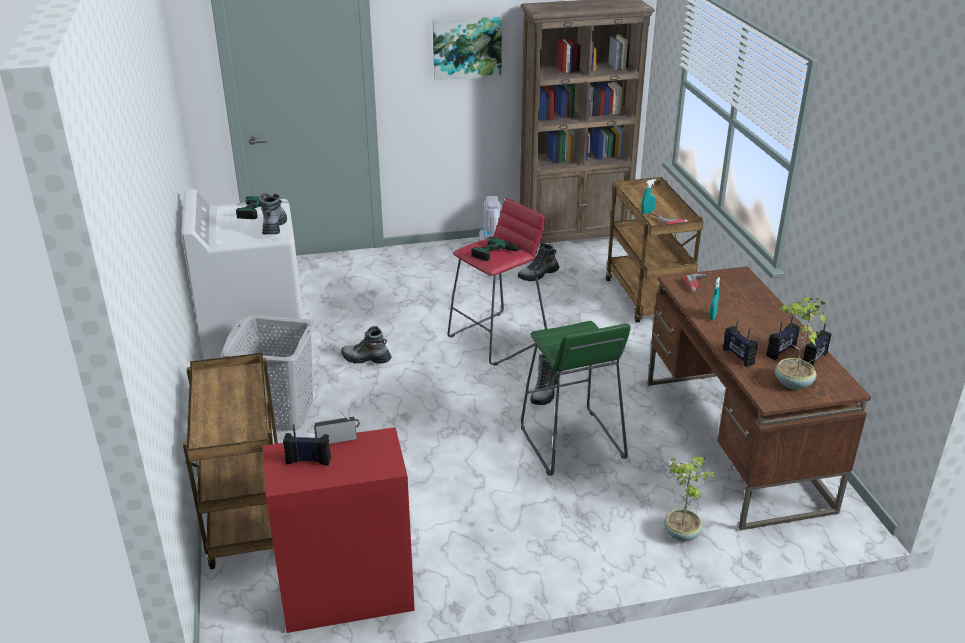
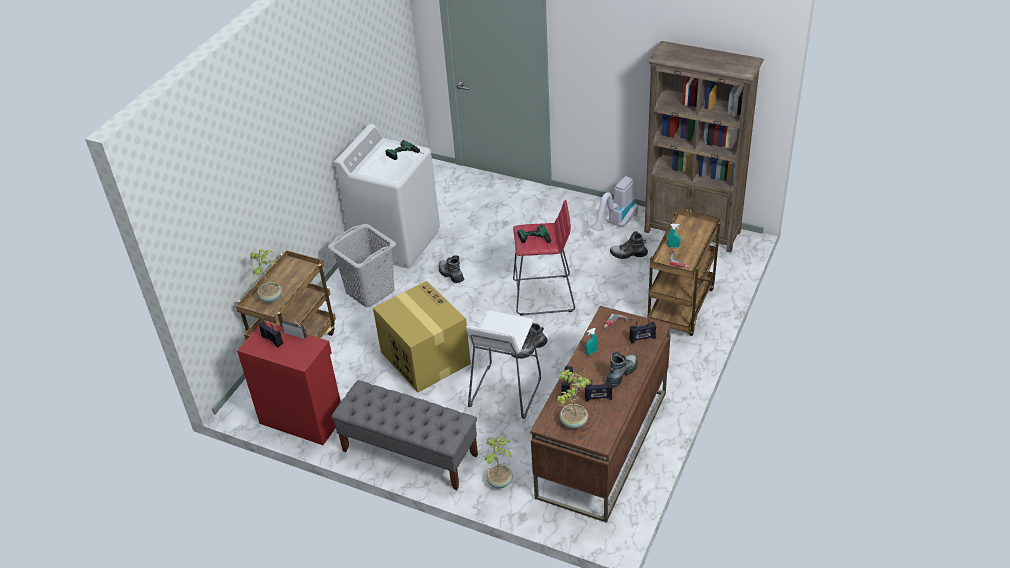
camera: 40 degrees right, 10 degrees up
boot [259,193,287,234] -> boot moved to [606,352,638,387]
picture [433,16,502,80] -> none
green stool [521,321,631,476] -> white stool [466,310,541,419]
radio [803,324,832,367] -> radio moved to [629,318,656,343]
none -> potted plant [250,249,282,303]
none -> grey bench [331,380,478,490]
none -> cardboard box [373,281,471,393]

